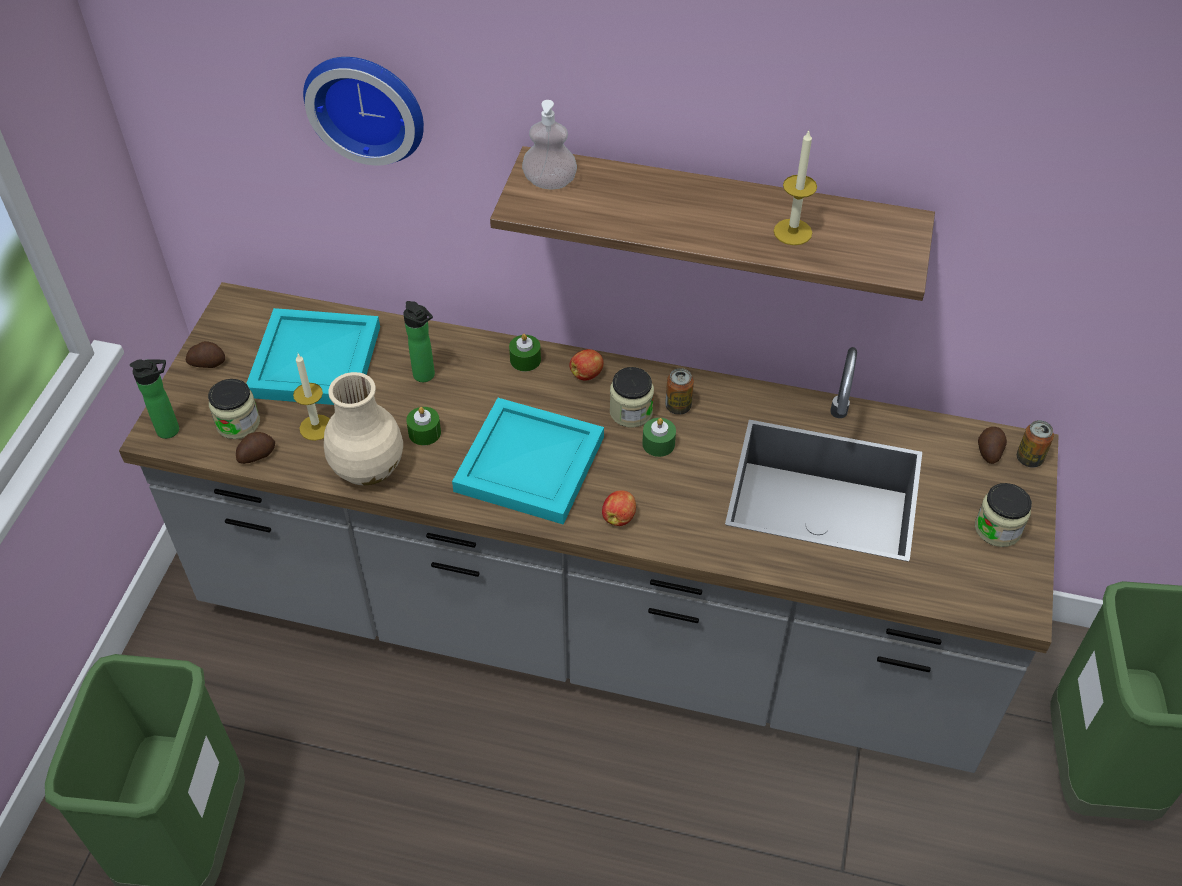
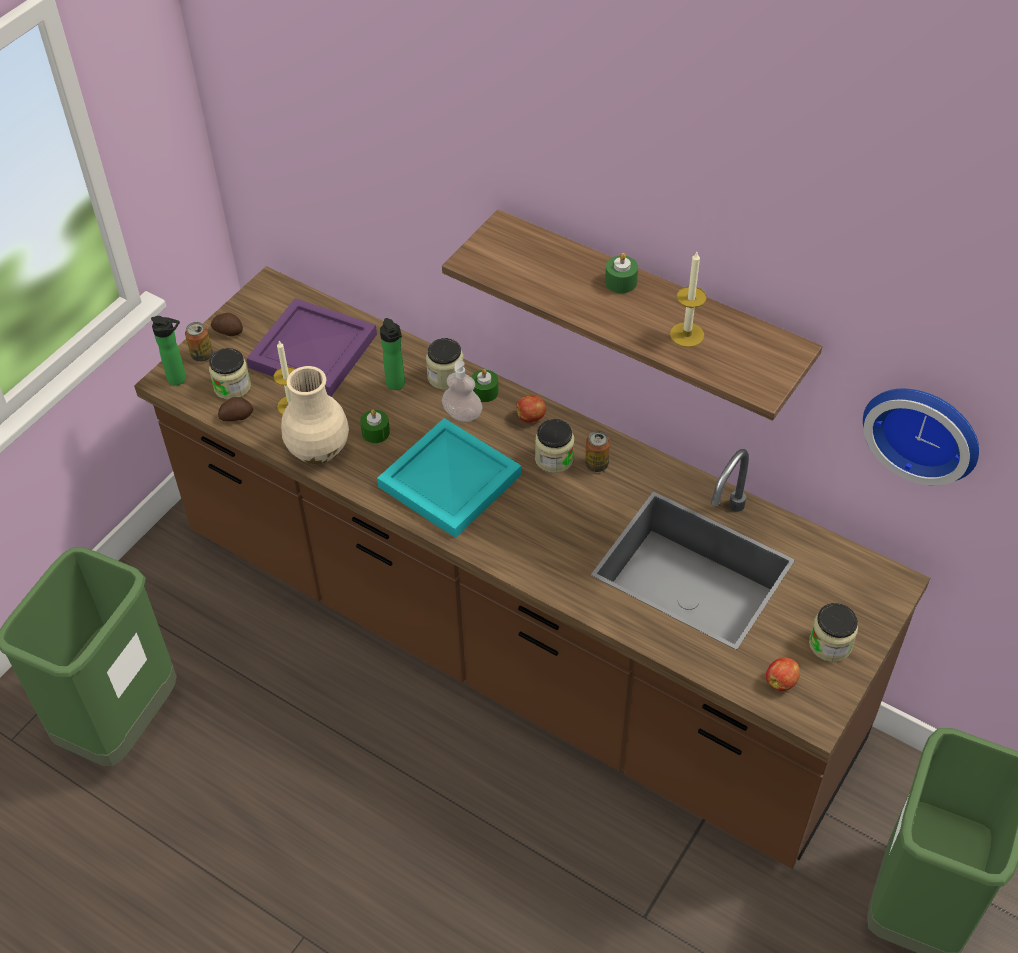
camera: 20 degrees right, 0 degrees up
grey counter [119,282,1059,773] -> brown counter [134,266,930,869]
turquoise tray [246,308,380,405] -> purple tray [246,298,377,396]
wall clock [303,57,424,166] -> wall clock moved to [863,389,979,486]
soap dispenser [522,100,577,189] -> soap dispenser moved to [442,360,483,422]
apple [602,490,636,526] -> apple moved to [766,657,800,691]
green candle [642,418,676,457] -> green candle moved to [605,253,638,293]
potato [978,427,1007,464] -> none
can [1017,420,1054,468] -> can moved to [185,322,213,362]
none -> jar [426,338,464,390]

